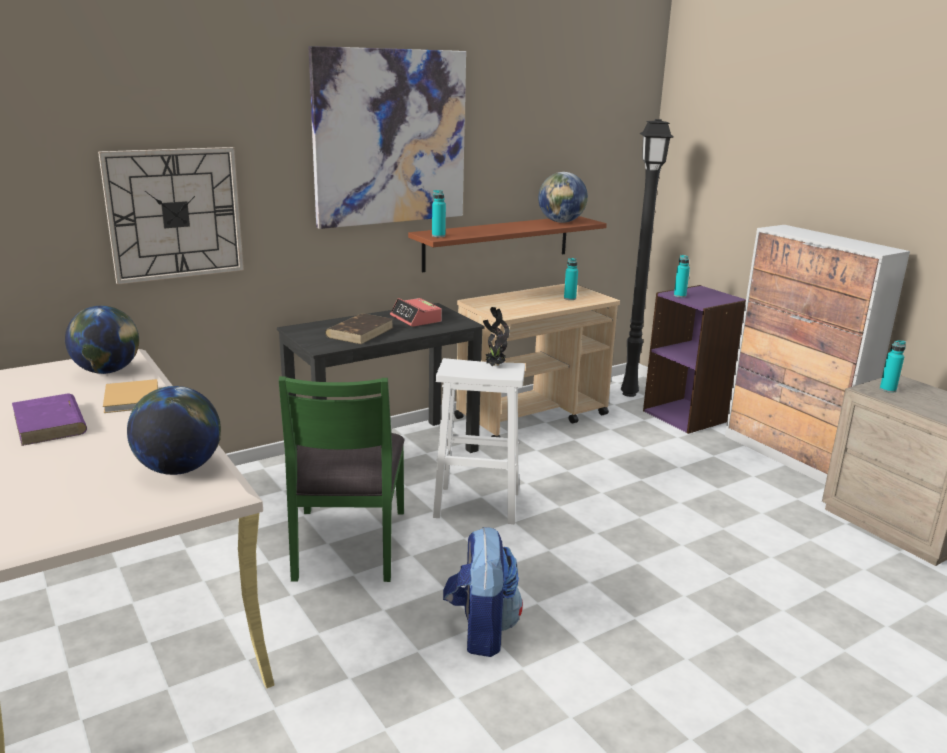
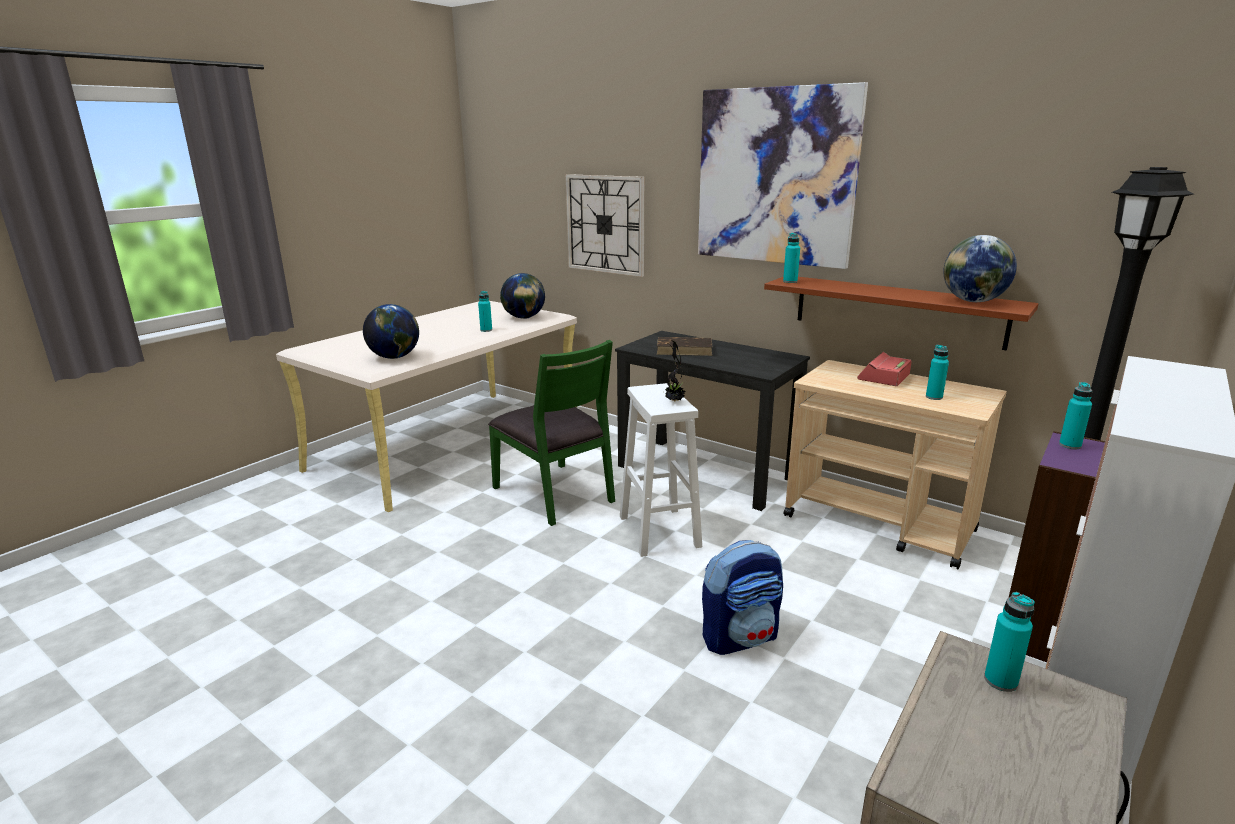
camera: 70 degrees right, 0 degrees up
purple book [12,394,87,446] -> none
beige book [103,379,158,413] -> turquoise bottle [478,291,492,332]
green chair [279,376,404,582] -> green chair turned 105 degrees counterclockwise [488,340,615,526]
alarm clock [390,298,442,327] -> alarm clock moved to [857,352,912,386]
backpack [443,527,523,657] -> backpack moved to [702,540,783,655]

